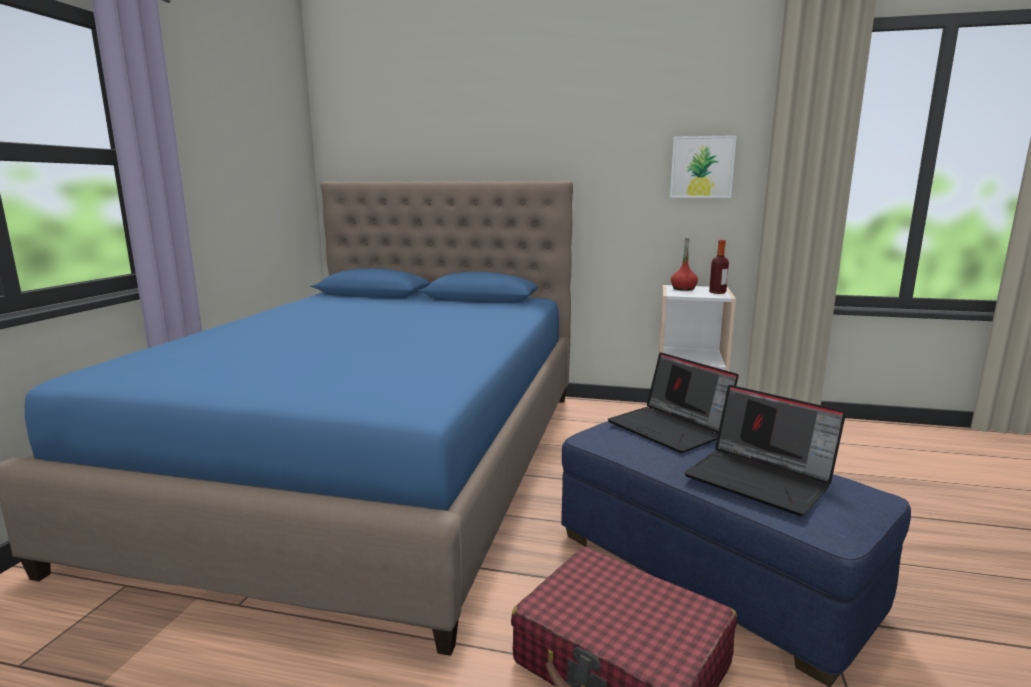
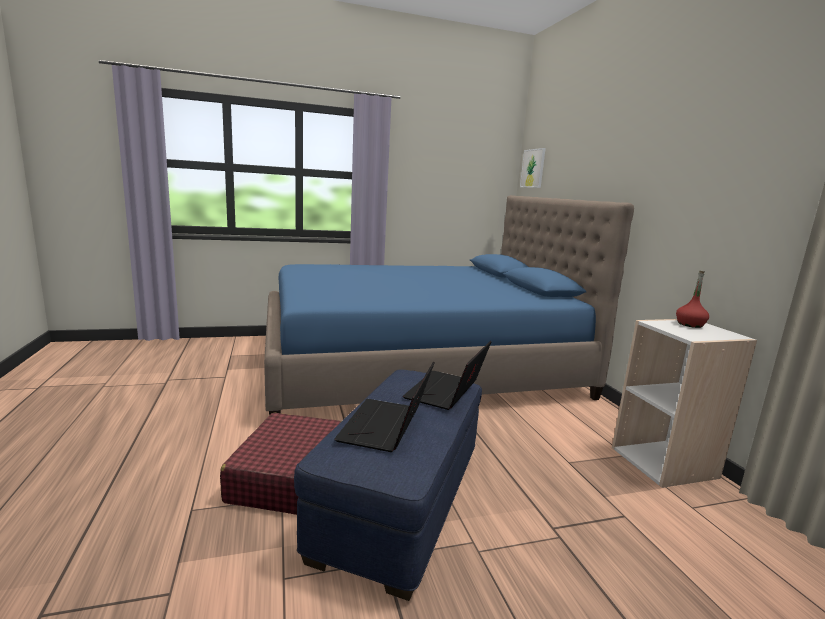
camera: 60 degrees right, 0 degrees up
picture [670,135,737,198] -> picture moved to [520,148,546,188]
bottle [709,240,729,294] -> none

